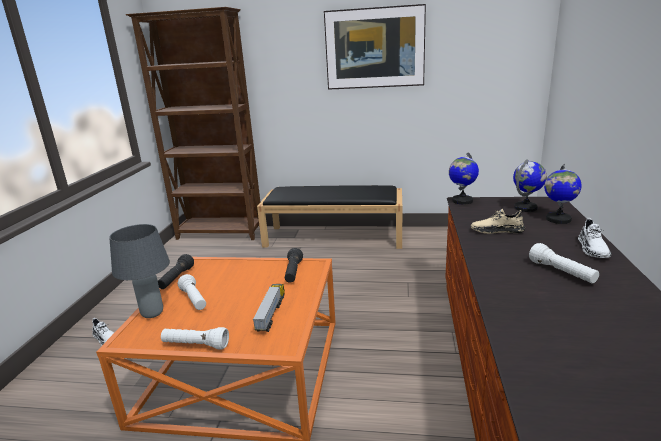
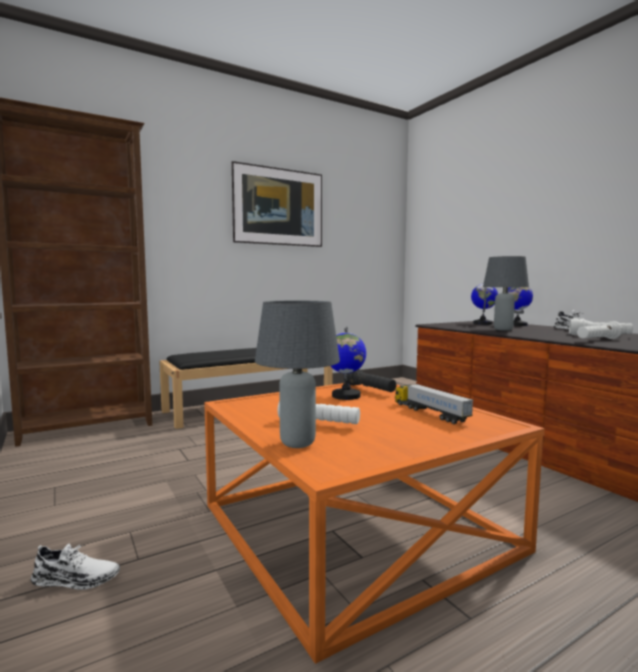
camera: 40 degrees left, 15 degrees down
black flashlight [158,254,194,289] -> none
white flashlight [161,327,229,350] -> white flashlight moved to [577,321,623,339]
globe [449,152,479,204] -> globe moved to [331,327,366,400]
beige shoe [471,209,525,234] -> grey table lamp [483,256,529,331]

